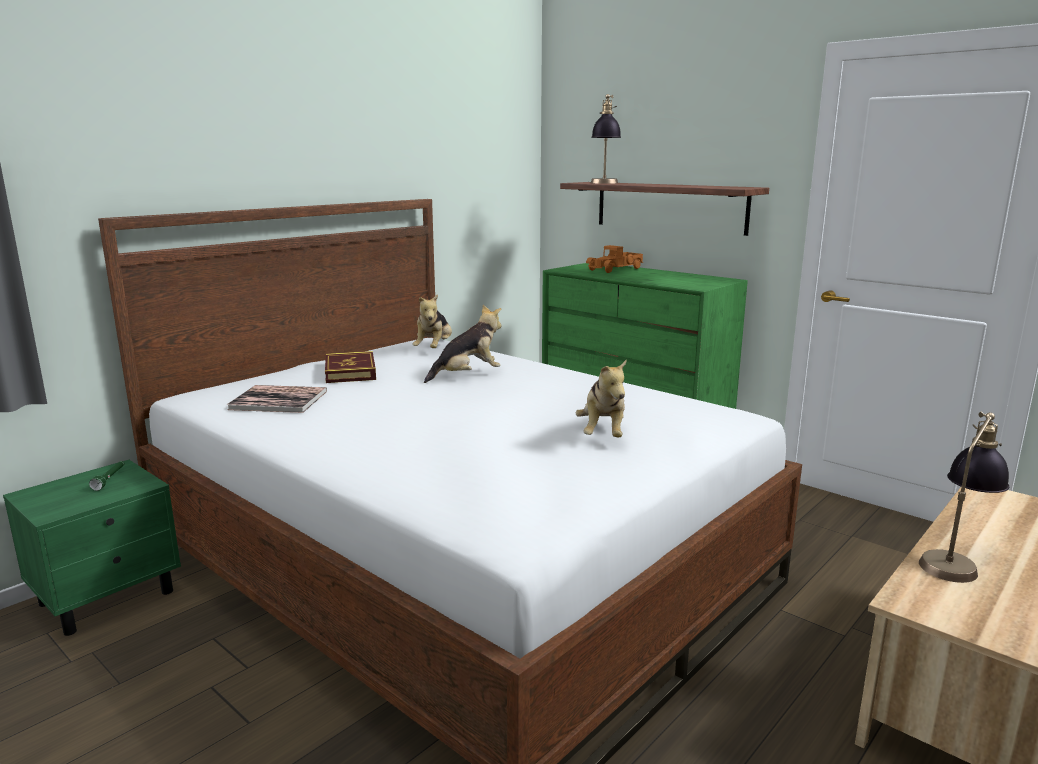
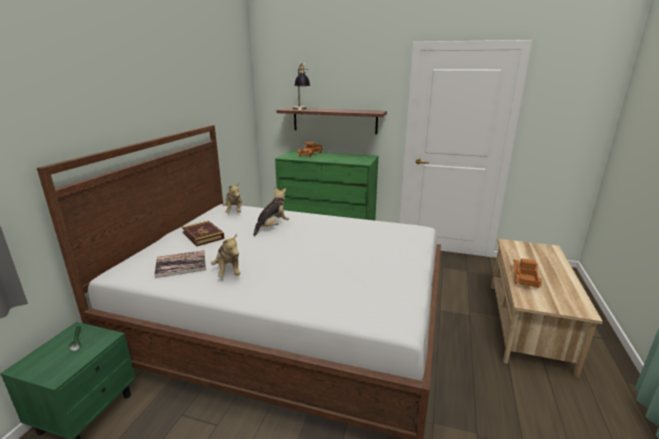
camera: 25 degrees left, 5 degrees up
plush toy [575,359,627,438] -> plush toy moved to [211,233,240,277]
table lamp [919,412,1009,583] -> toy truck [513,258,542,288]

